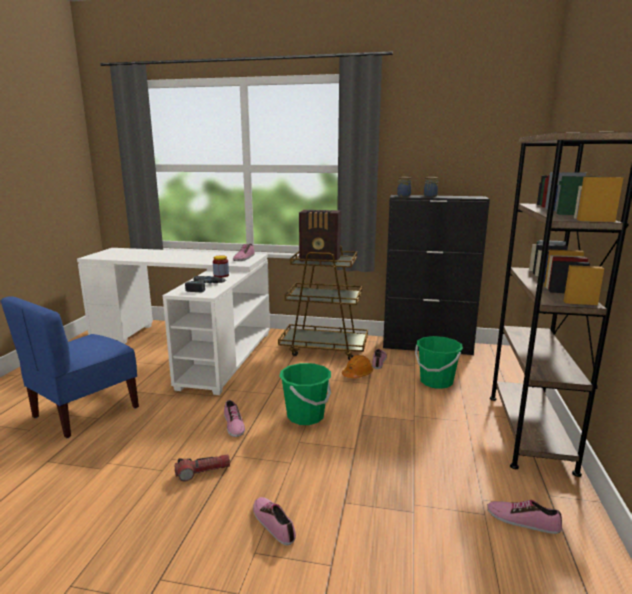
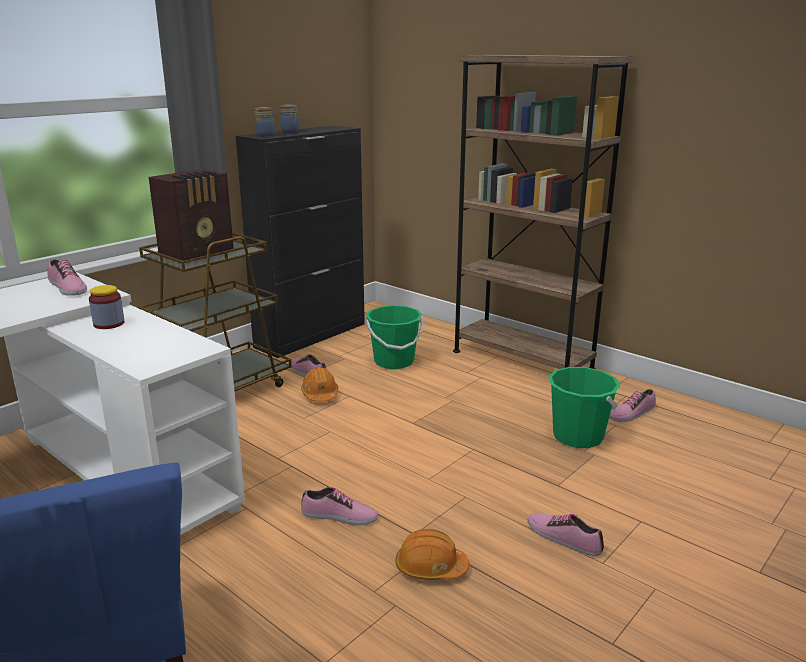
camera: 60 degrees left, 5 degrees up
flashlight [175,454,230,482] -> orange hard hat [396,529,469,580]
power drill [185,276,226,292] -> none
shoe [253,497,296,545] -> shoe turned 45 degrees clockwise [527,513,604,556]
green bucket [279,363,331,425] -> green bucket moved to [548,367,620,448]

